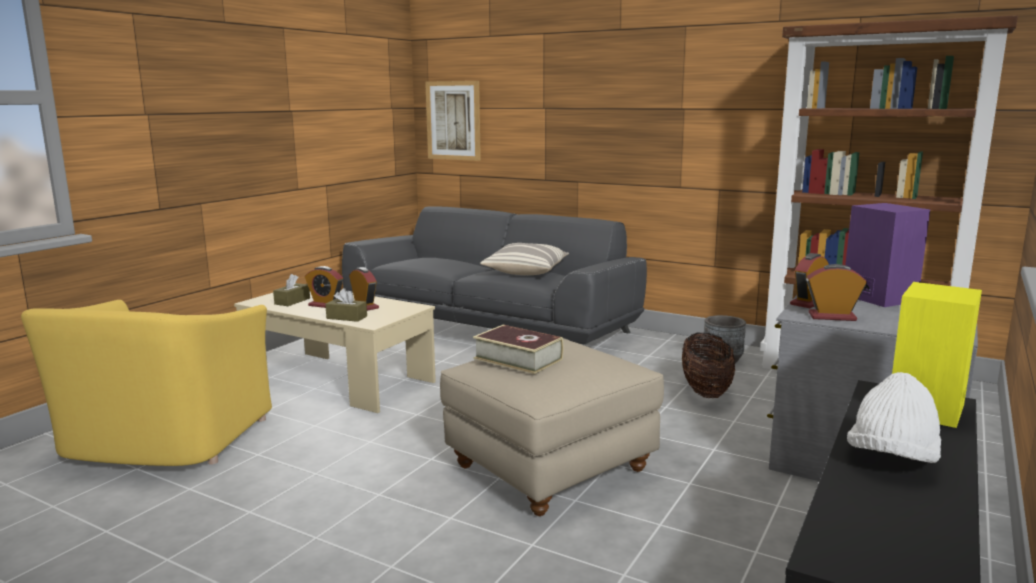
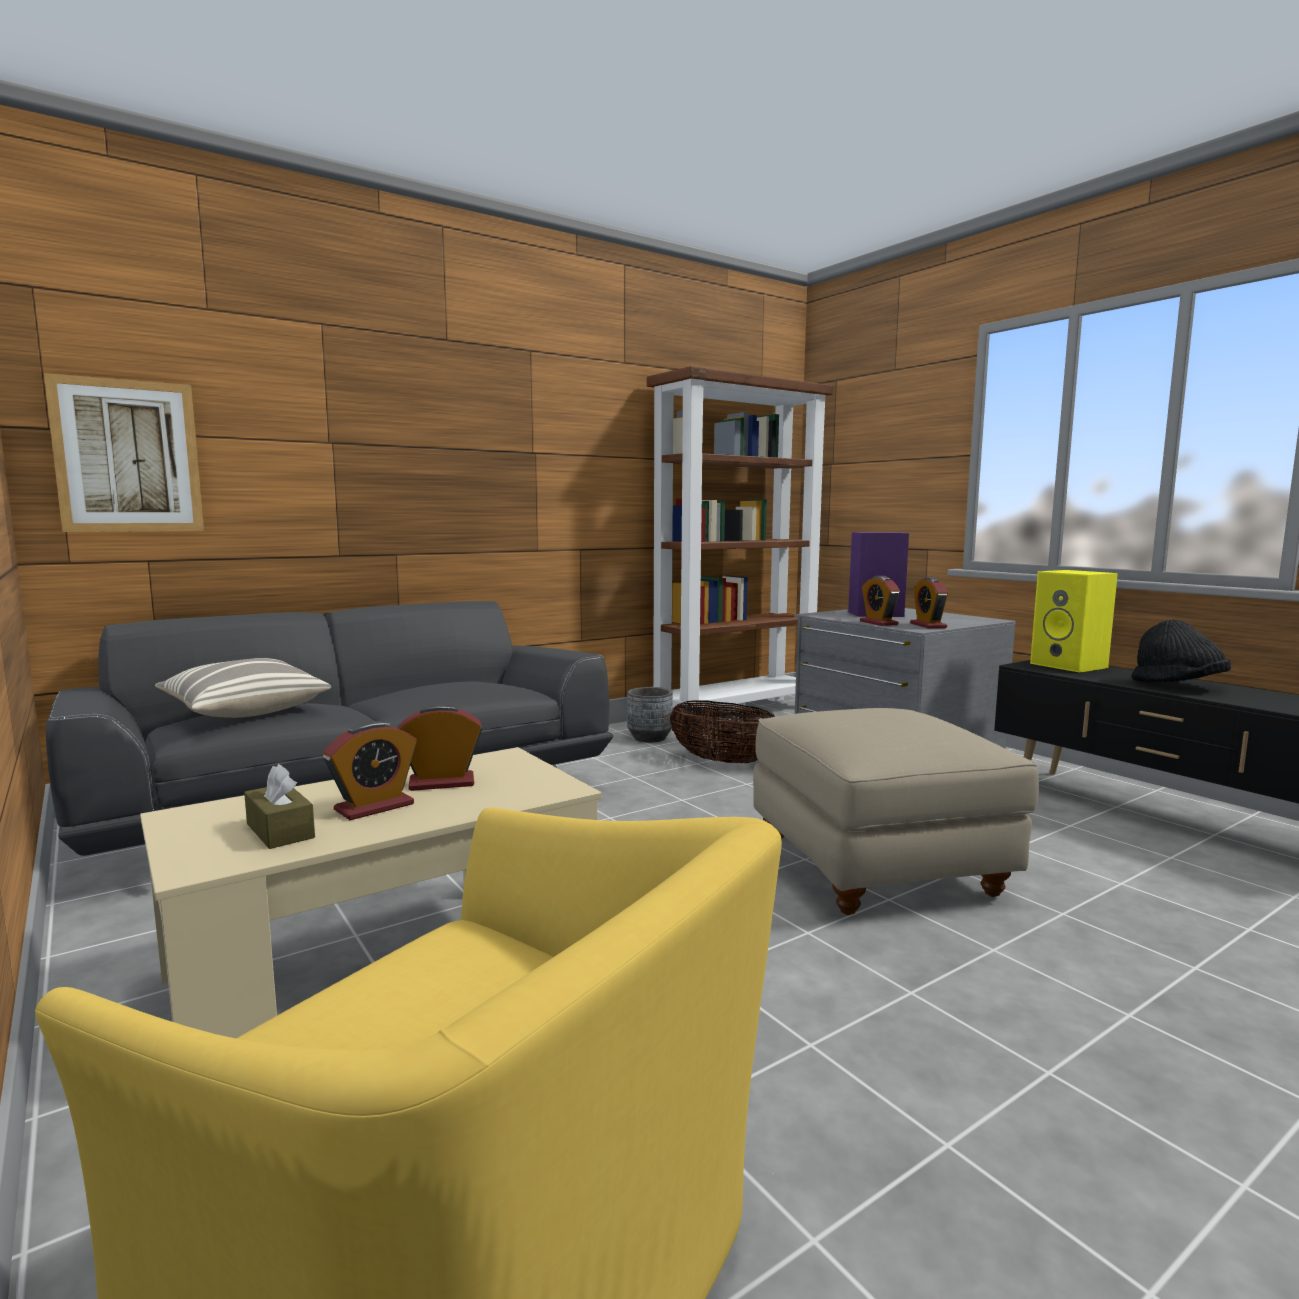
camera: 65 degrees left, 5 degrees down
brown tissue box [325,288,367,322] -> none
book [473,325,563,374] -> none
pillow [480,243,569,275] -> pillow moved to [155,658,331,718]
alarm clock [806,264,867,321] -> alarm clock turned 45 degrees counterclockwise [910,577,948,628]
white hat [847,372,941,463] -> black hat [1132,619,1231,682]

